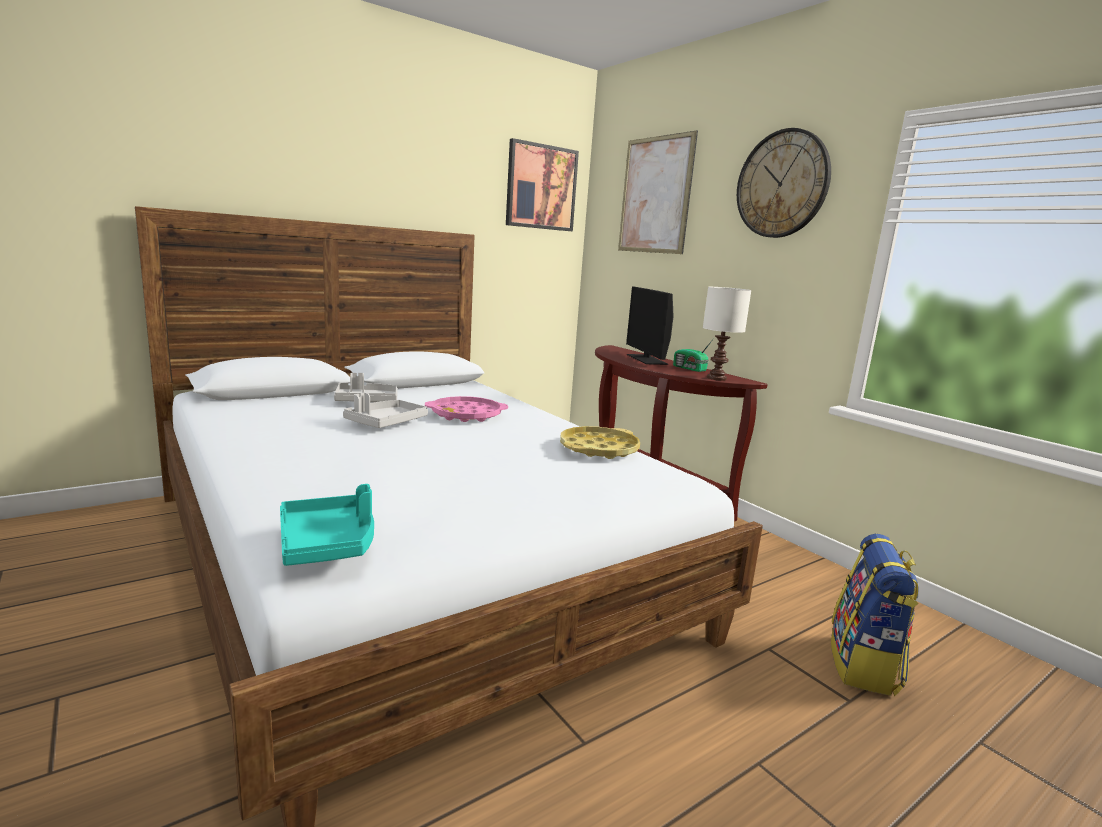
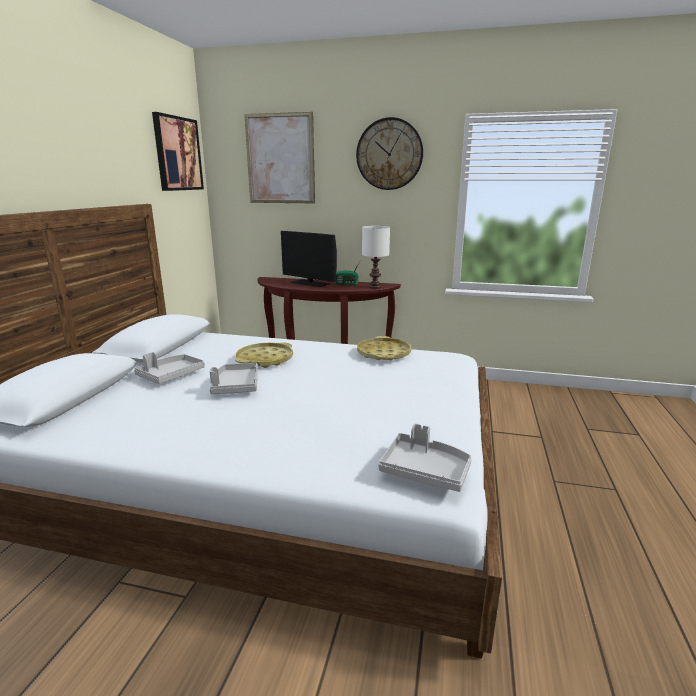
camera: 40 degrees left, 5 degrees up
turquoise tray [280,484,374,566] -> grey tray [378,423,472,492]
pink tray [425,396,508,422] -> yellow tray [235,343,293,368]
backpack [831,534,919,696] -> none

